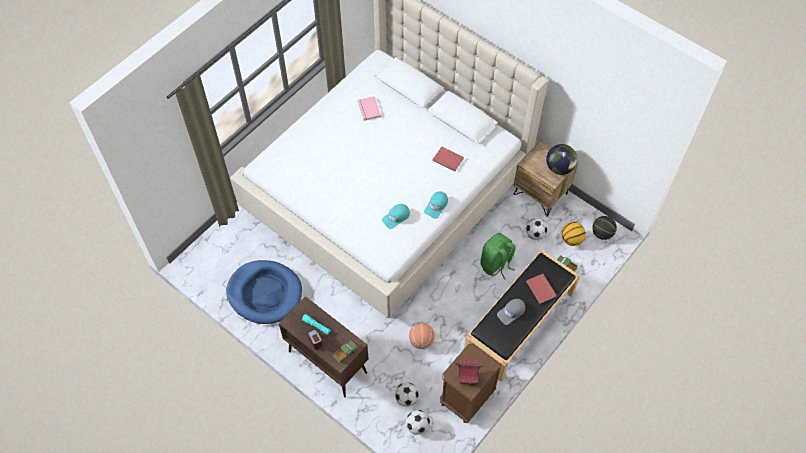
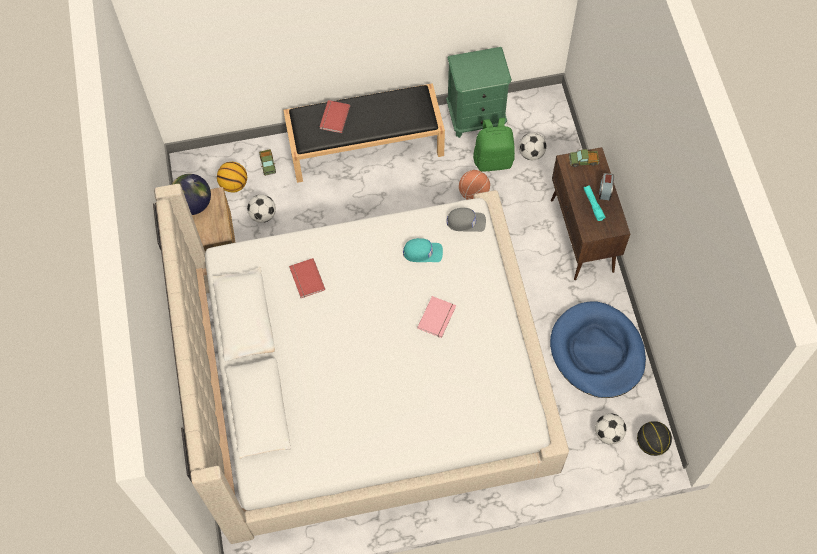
camera: 140 degrees left, 5 degrees up
pink book [358,96,381,121] -> pink book moved to [417,296,456,338]
football [406,410,430,435] -> football moved to [595,413,626,445]
turquoise cap [424,191,448,219] -> none
brown nightstand [440,344,501,424] -> green nightstand [446,47,512,138]
toy house [455,360,484,385] -> none
green backpack [480,233,516,280] -> green backpack moved to [473,118,515,172]
grey cap [497,299,525,325] -> grey cap moved to [447,208,486,232]
basketball [592,216,617,240] -> basketball moved to [637,421,672,456]

